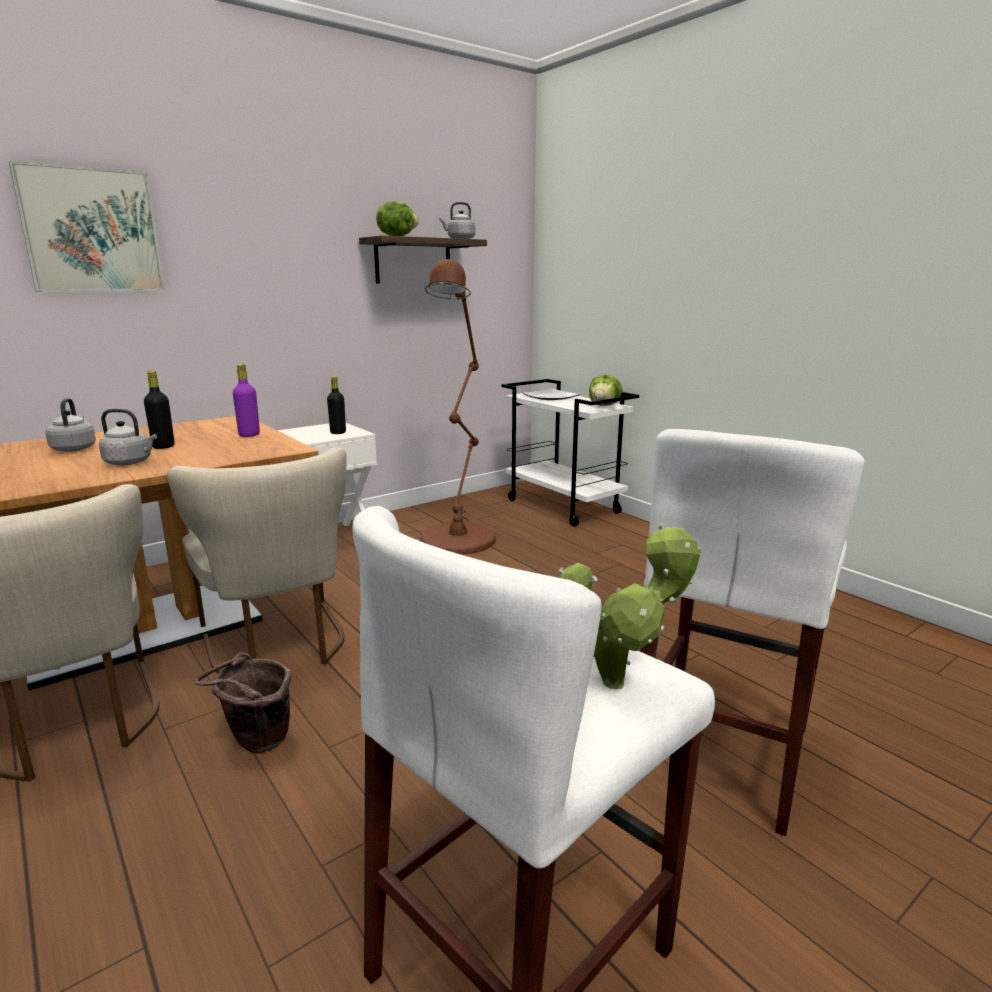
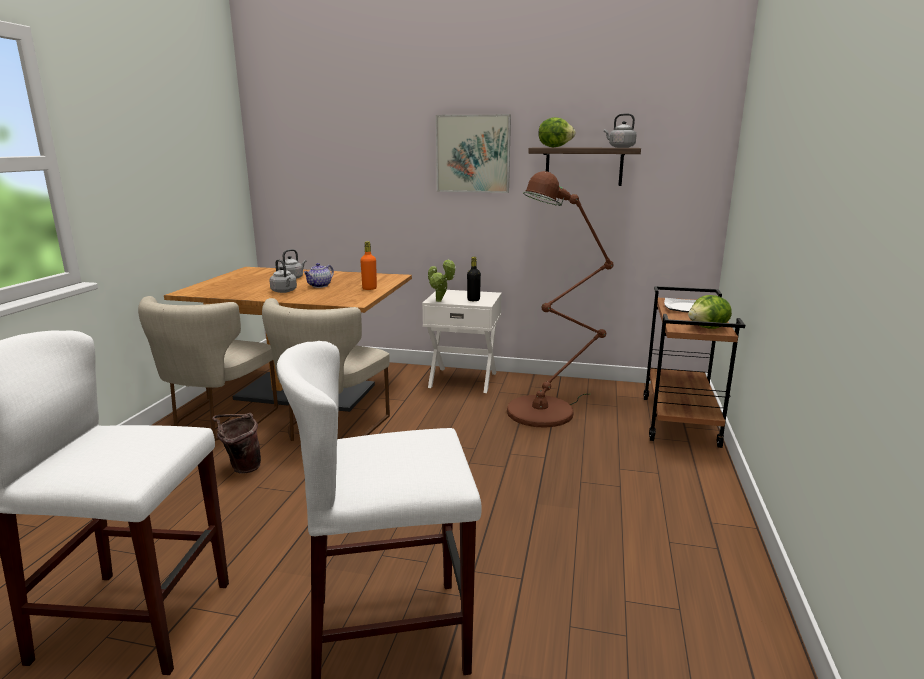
camera: 50 degrees right, 0 degrees up
picture [9,161,165,292] -> picture moved to [436,114,511,193]
black bottle [144,371,175,449] -> teapot [303,263,334,288]
purple bottle [233,364,260,437] -> orange bottle [360,241,377,290]
white cart [502,379,639,526] -> brown cart [643,286,745,448]
potted plant [558,523,701,689] -> potted plant moved to [428,259,456,302]

